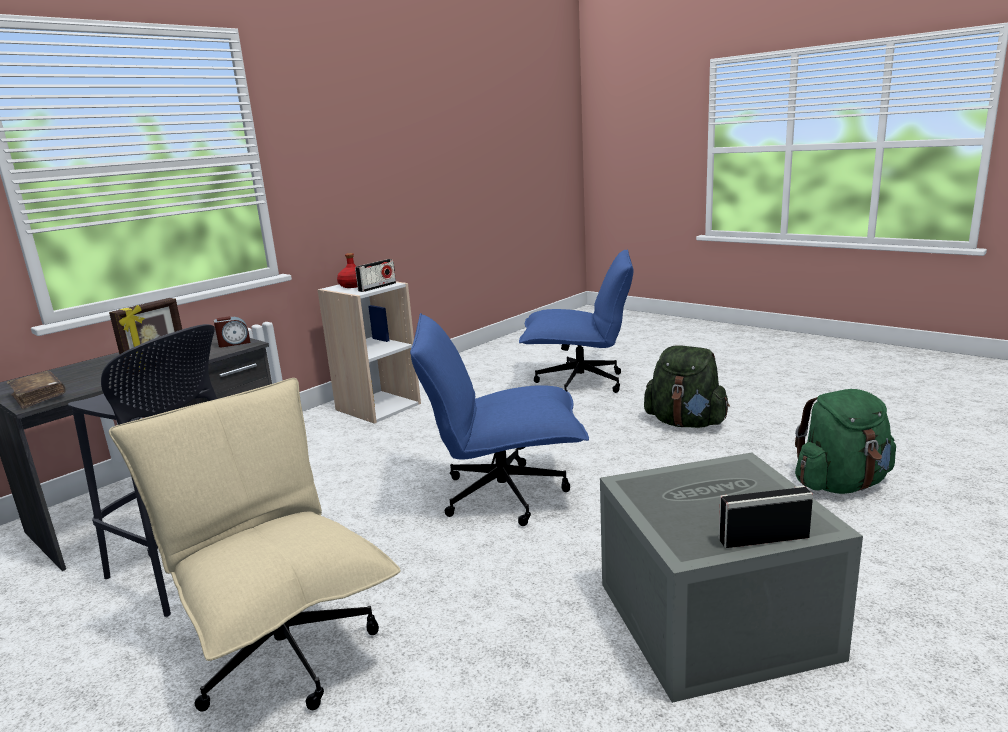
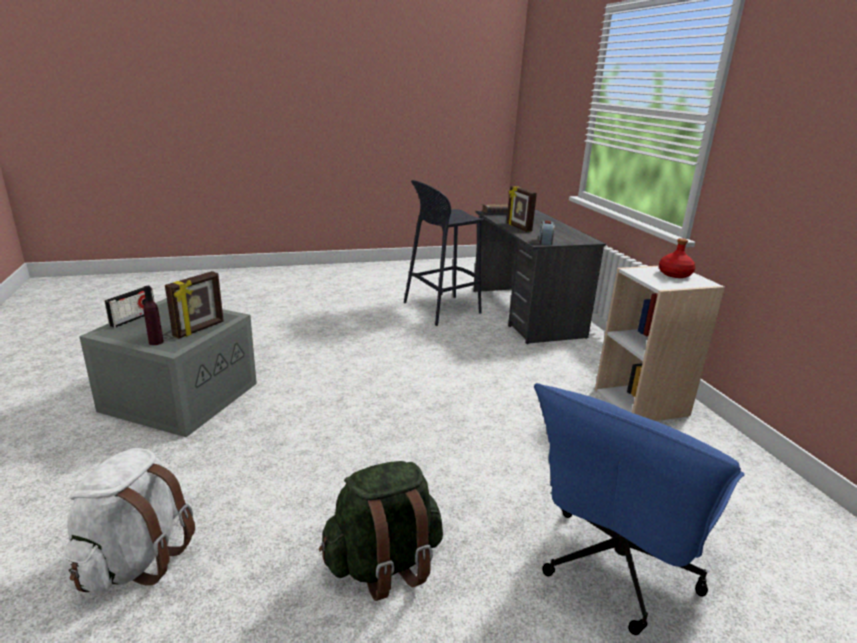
camera: 120 degrees right, 5 degrees up
beige office chair [109,378,401,712] -> none
radio [355,259,396,292] -> none
blue office chair [410,313,589,526] -> none
green backpack [795,389,896,494] -> white backpack [63,448,195,593]
none -> purple bottle [143,286,164,345]
none -> picture frame [165,271,224,339]

